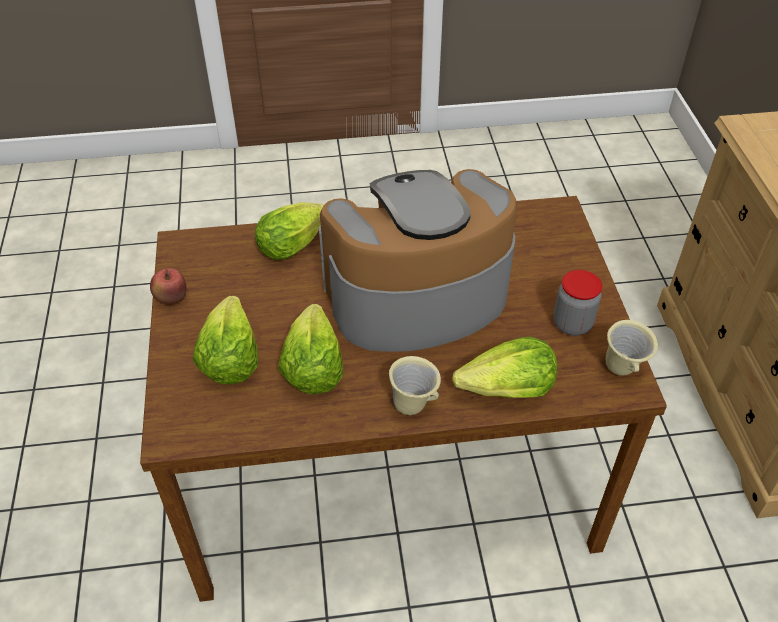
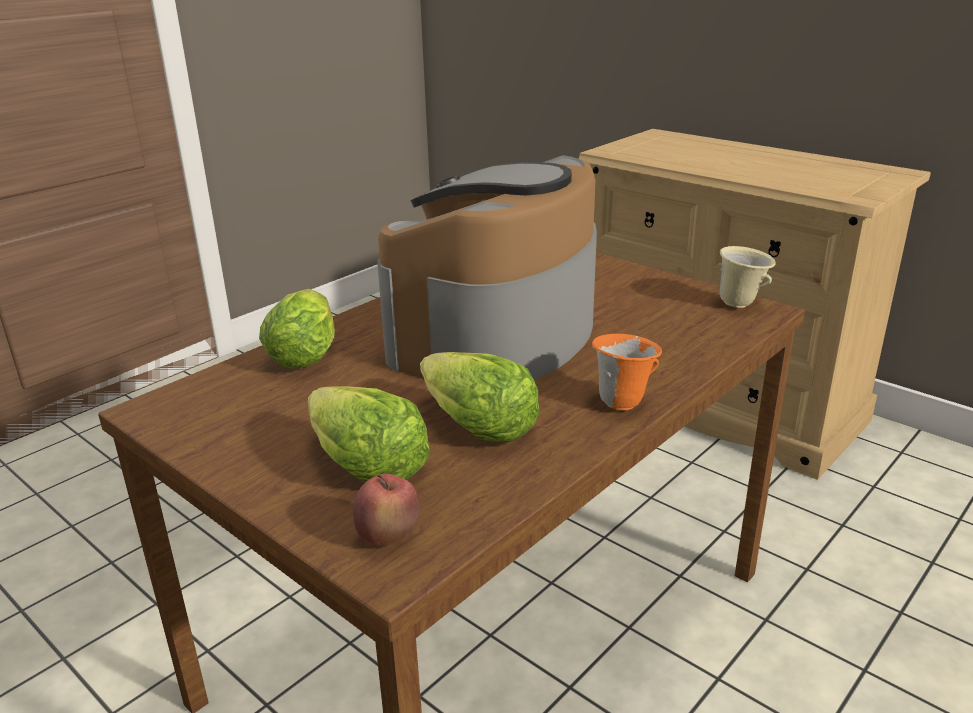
camera: 40 degrees left, 20 degrees down
apple [150,268,186,305] -> apple moved to [353,474,419,546]
beige mug [389,356,441,415] -> orange mug [592,334,662,410]
lettuce [452,337,557,398] -> none
jar [553,270,602,336] -> none

